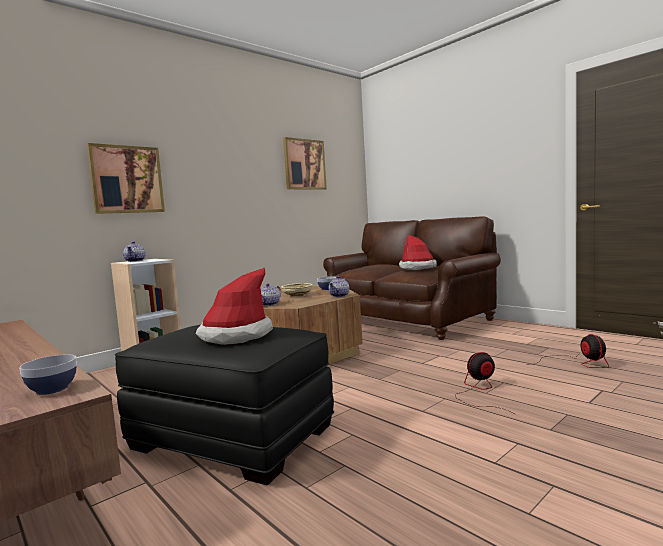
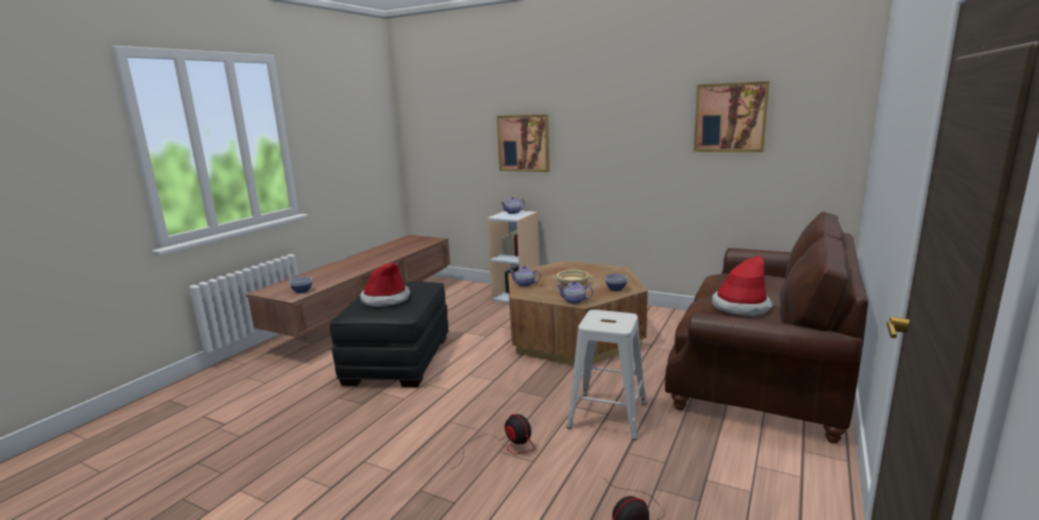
camera: 70 degrees right, 10 degrees up
none -> white stool [566,310,647,440]

